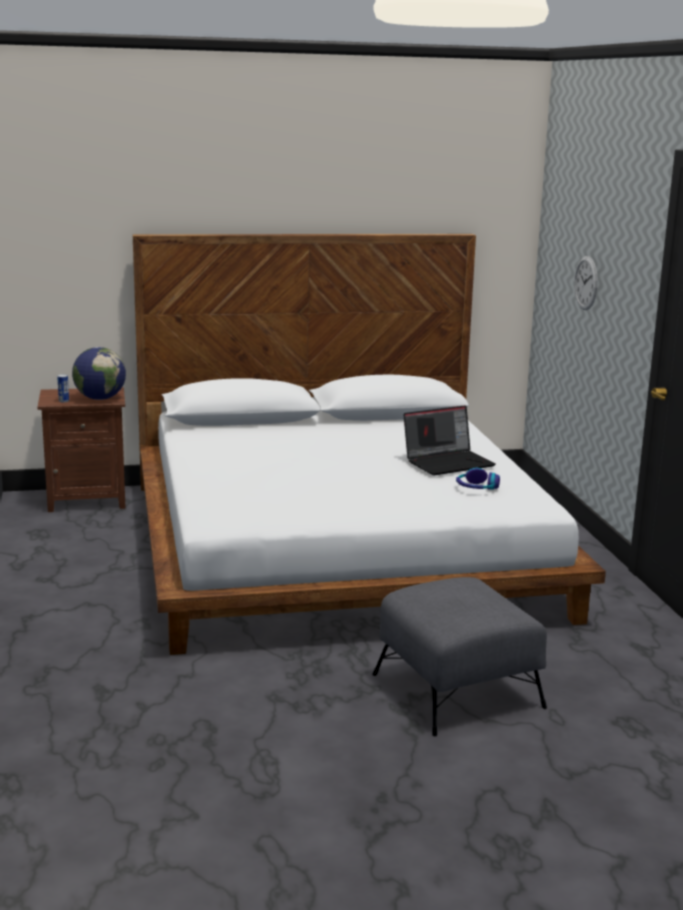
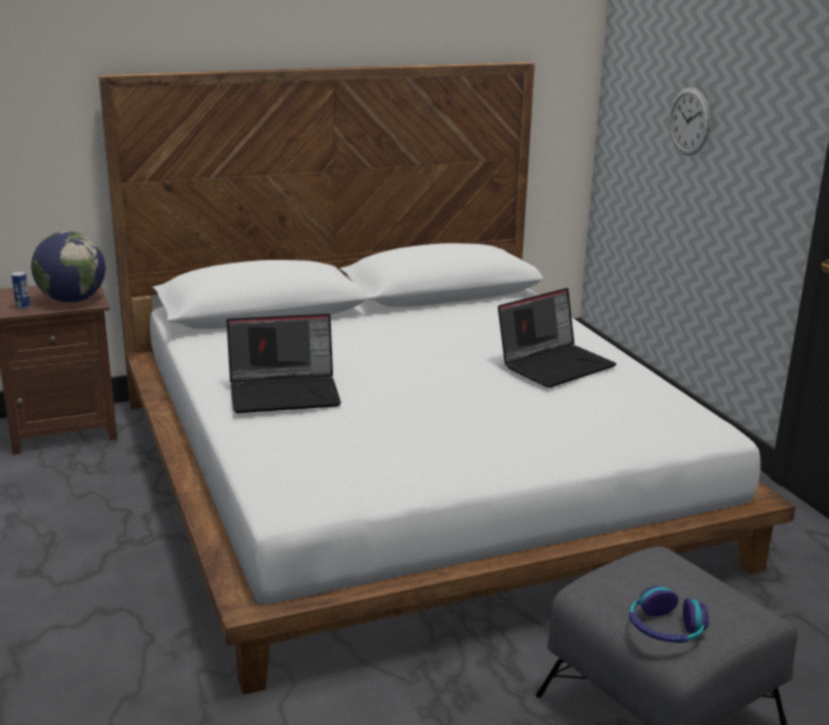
camera: 10 degrees left, 5 degrees up
headphones [456,468,500,490] -> headphones moved to [629,586,709,643]
none -> laptop [226,314,341,413]

